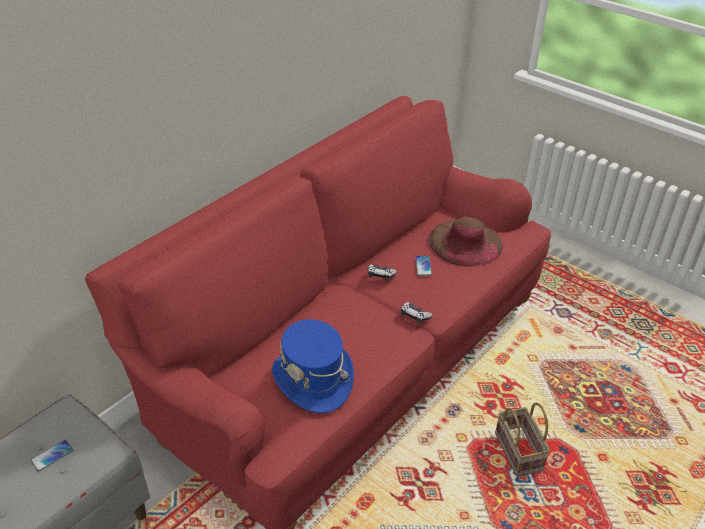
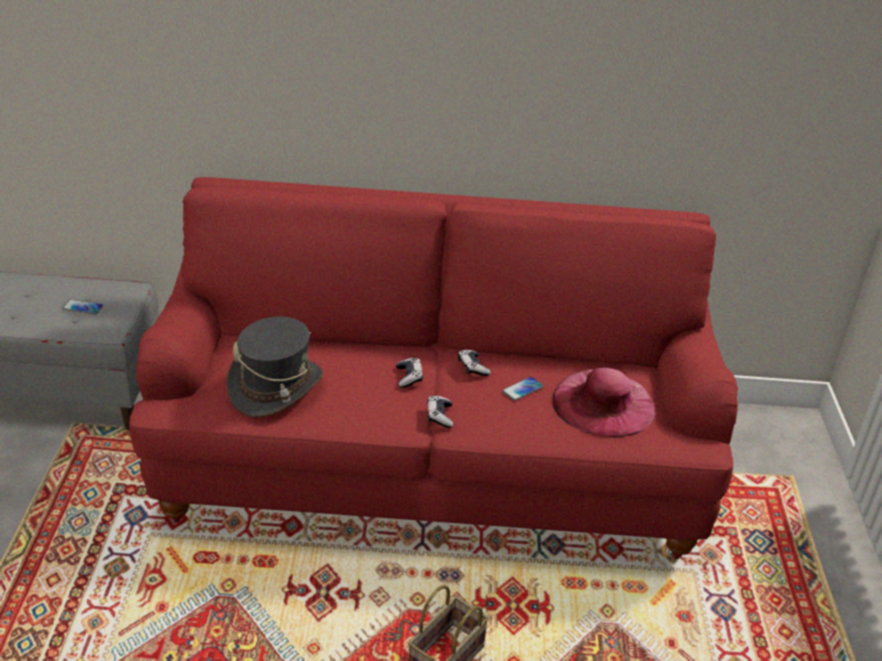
camera: 50 degrees right, 5 degrees down
blue hat [272,319,354,413] -> grey hat [226,317,323,417]
brown hat [428,217,503,267] -> pink hat [553,367,655,437]
none -> game controller [396,357,423,388]

